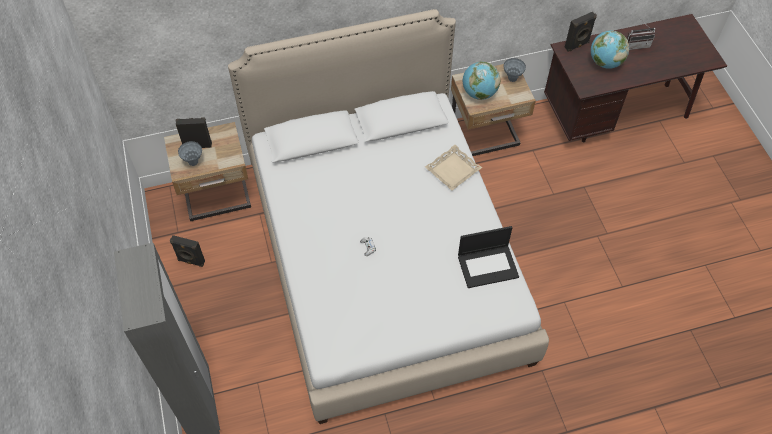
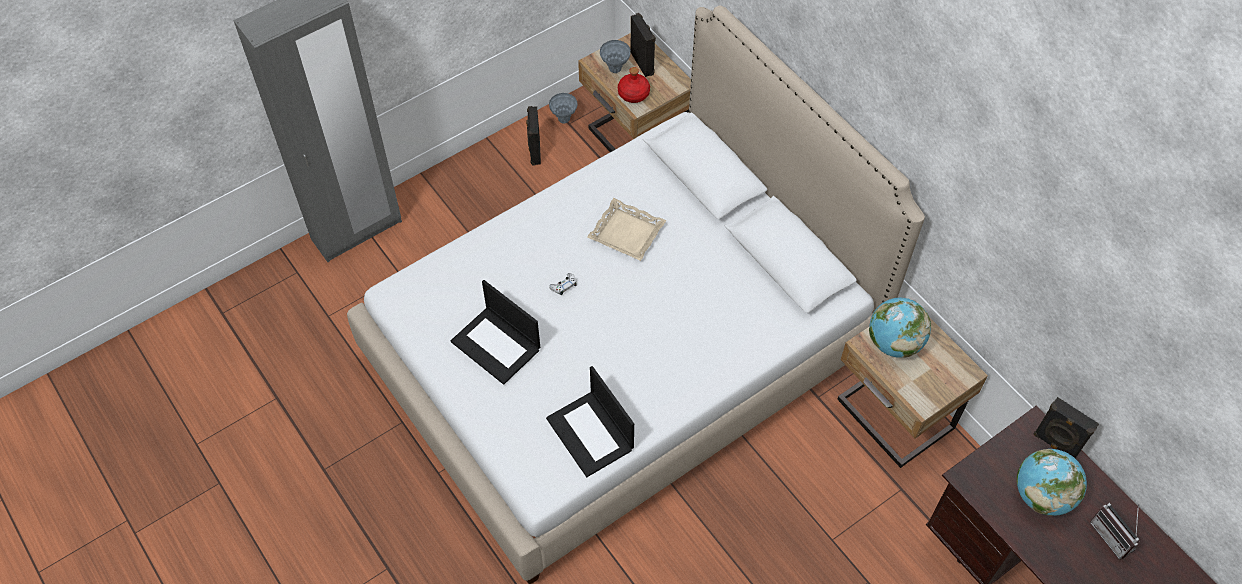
camera: 70 degrees right, 0 degrees up
beige tray [425,145,482,191] -> beige tray moved to [587,198,666,261]
grey vase [504,58,526,82] -> grey vase moved to [549,93,578,123]
none -> laptop [451,280,540,385]
none -> red bottle [618,67,650,103]

